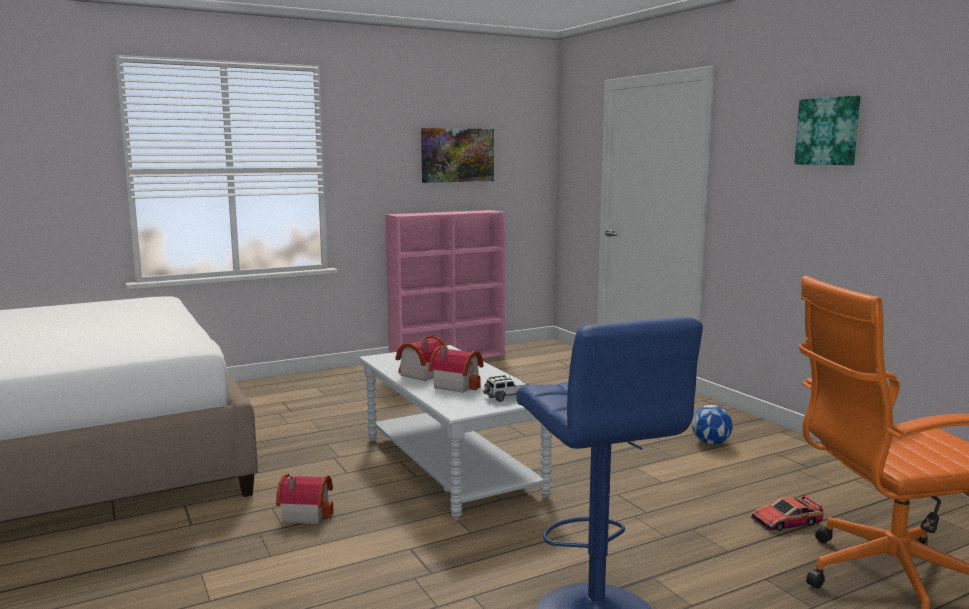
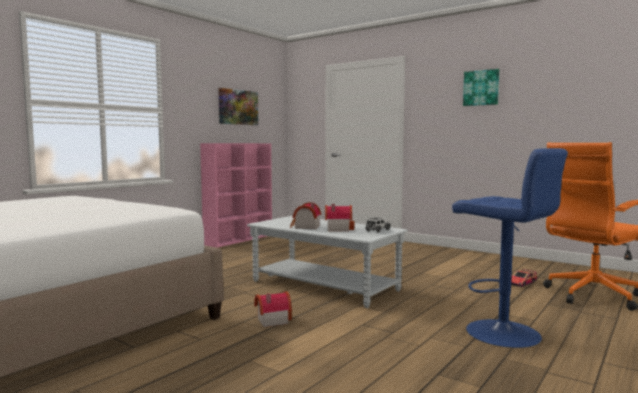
camera: 25 degrees left, 5 degrees down
football [692,405,733,445] -> none

